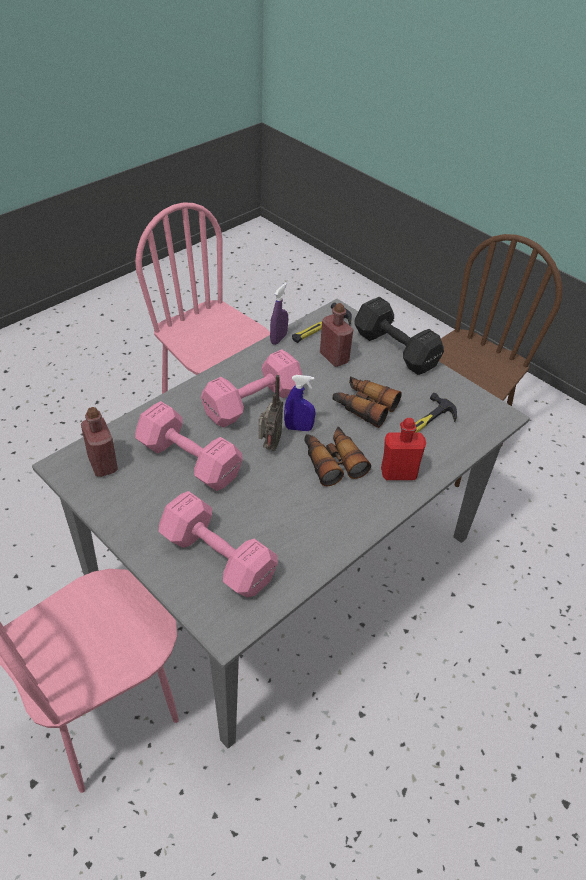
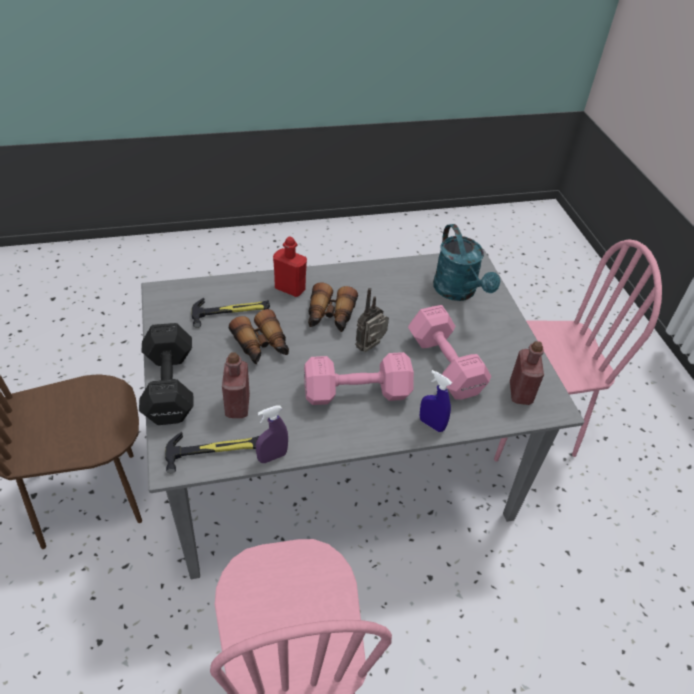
camera: 150 degrees left, 0 degrees up
pink dumbbell [159,491,278,598] -> turquoise watering can [433,224,500,301]
blue spray bottle [284,375,315,431] -> blue spray bottle moved to [420,370,452,432]

